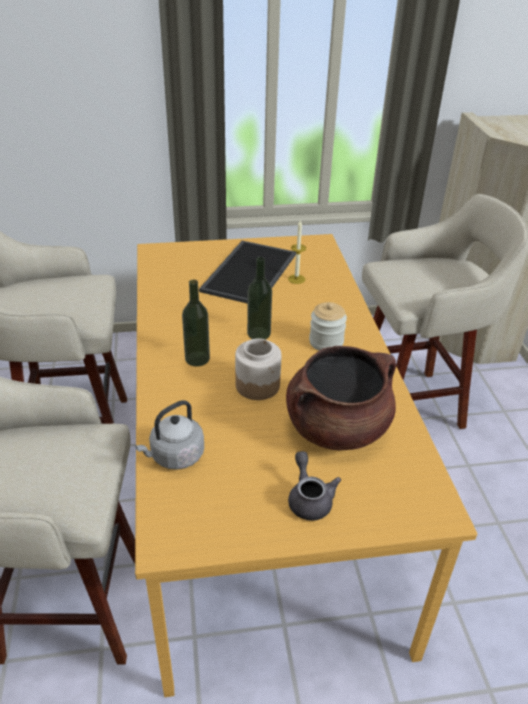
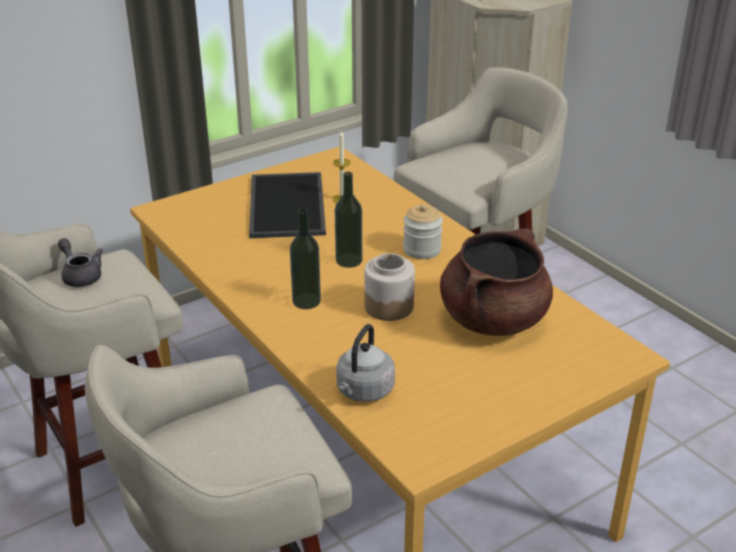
camera: 25 degrees left, 5 degrees down
grey teapot [288,451,341,521] -> grey teapot moved to [58,238,103,287]

